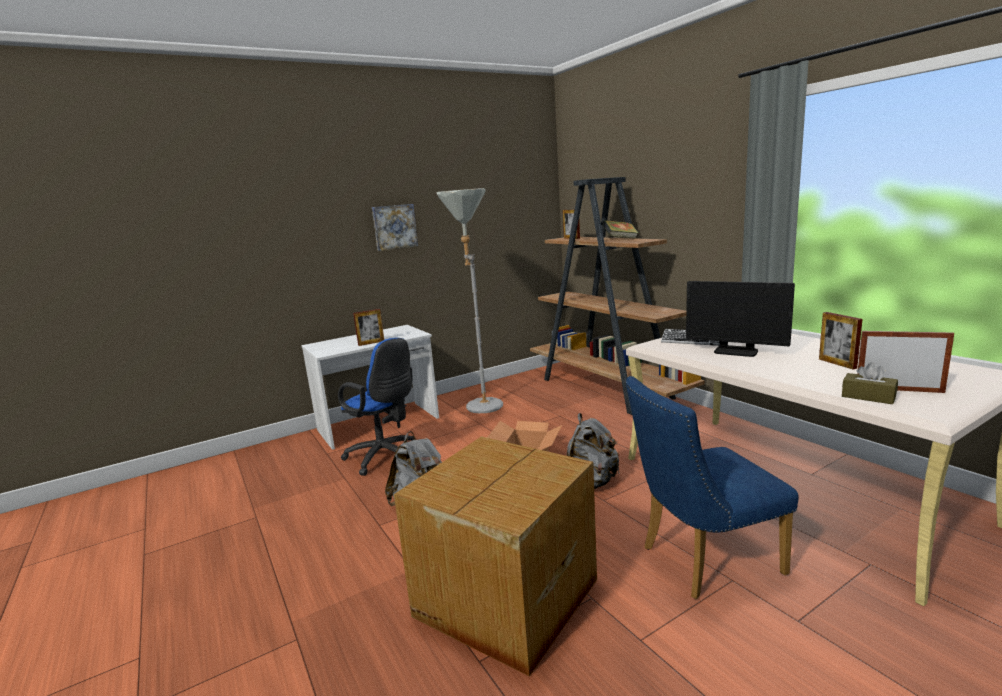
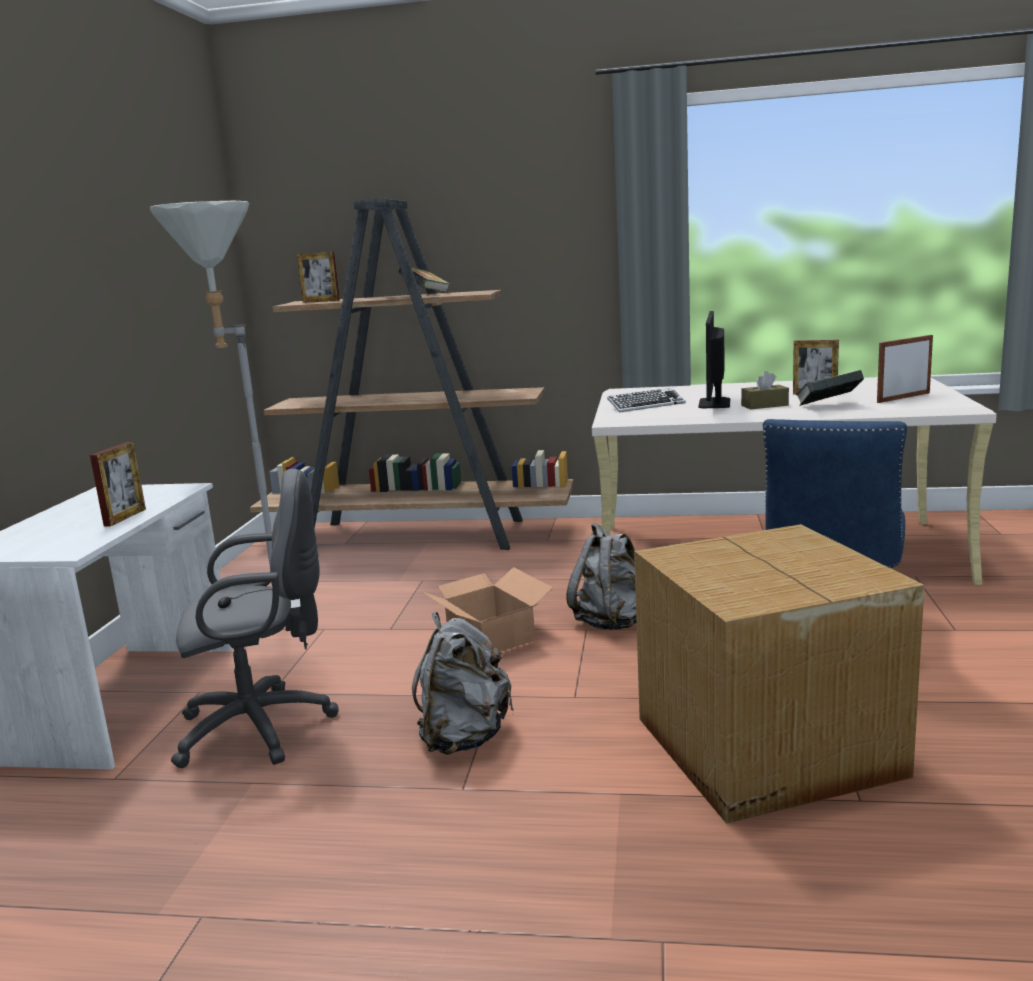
camera: 50 degrees left, 0 degrees up
blue office chair [338,338,414,476] -> grey office chair [171,469,339,768]
picture [372,204,418,251] -> none
monitor [686,281,795,357] -> monitor turned 120 degrees clockwise [698,311,730,408]
brown tissue box [842,362,898,404] -> brown tissue box moved to [741,371,789,409]
none -> book [796,370,864,406]

